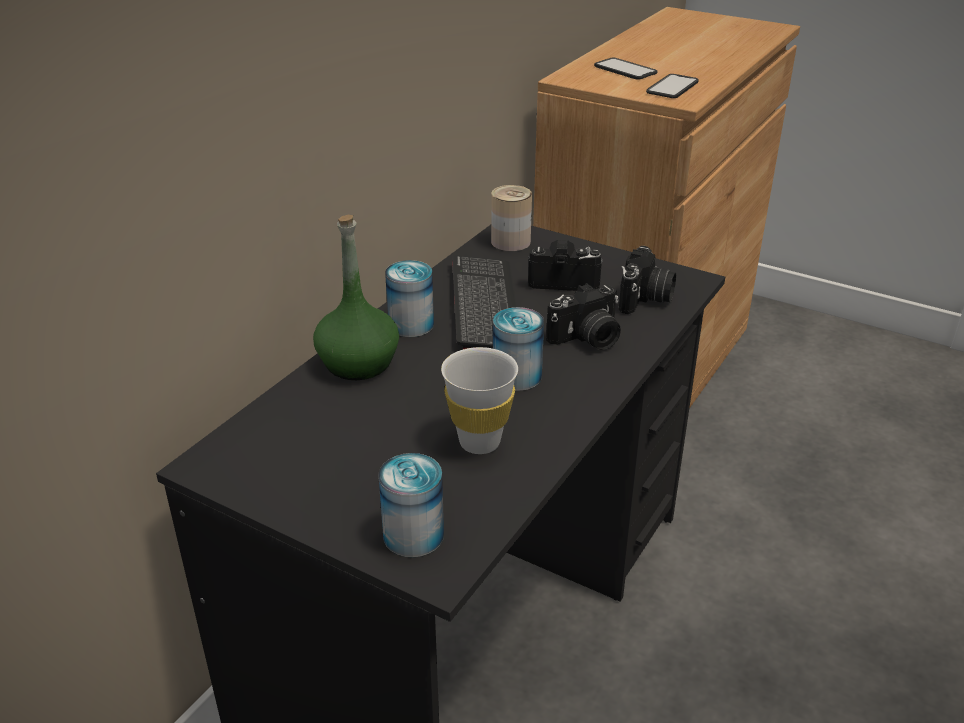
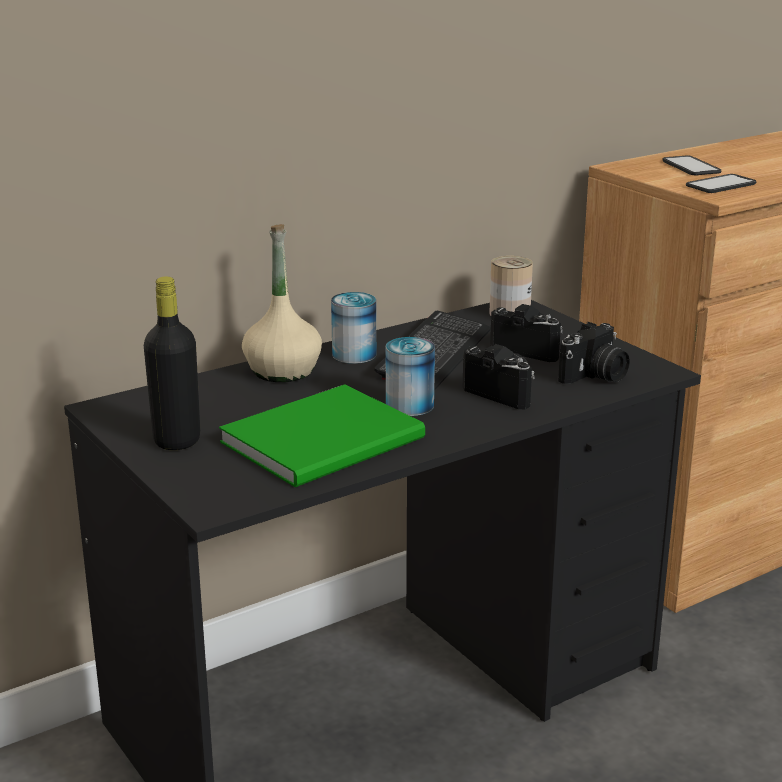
camera: 25 degrees right, 10 degrees down
green bottle [313,215,399,380] -> beige bottle [242,224,322,382]
can [378,453,444,557] -> none
white cup [441,347,518,454] -> green book [219,384,425,487]
camera [546,283,621,350] -> camera turned 135 degrees counterclockwise [462,344,534,409]
none -> black bottle [144,277,200,450]

